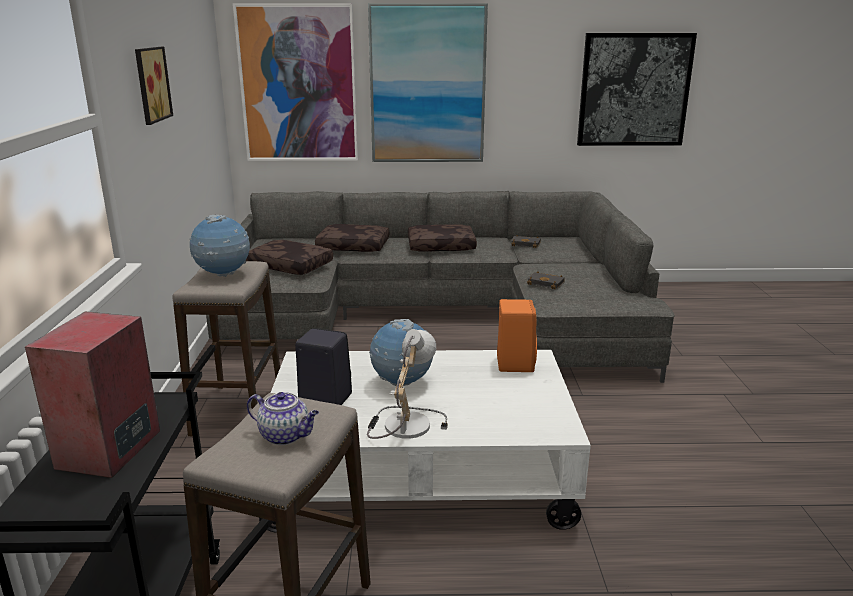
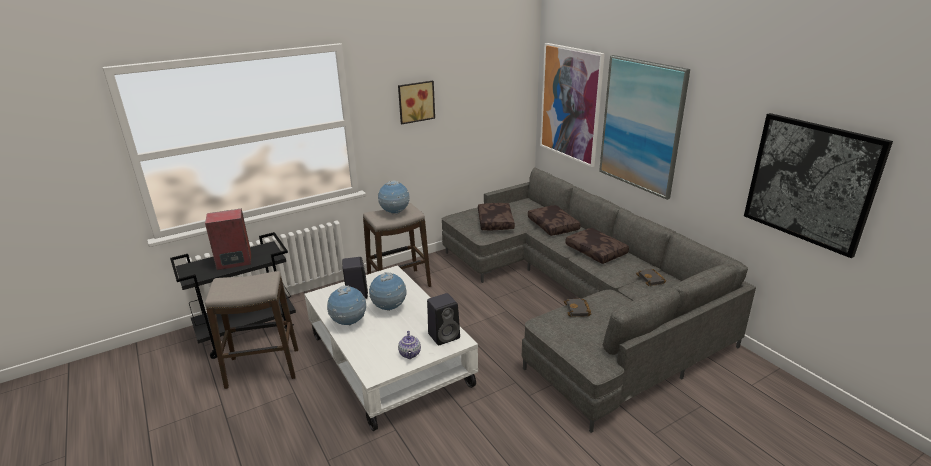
camera: 60 degrees right, 5 degrees up
teapot [247,392,319,445] -> teapot moved to [398,331,421,359]
table lamp [367,329,448,439] -> globe [327,286,366,326]
orange speaker [497,299,537,372] -> black speaker [427,293,460,345]

